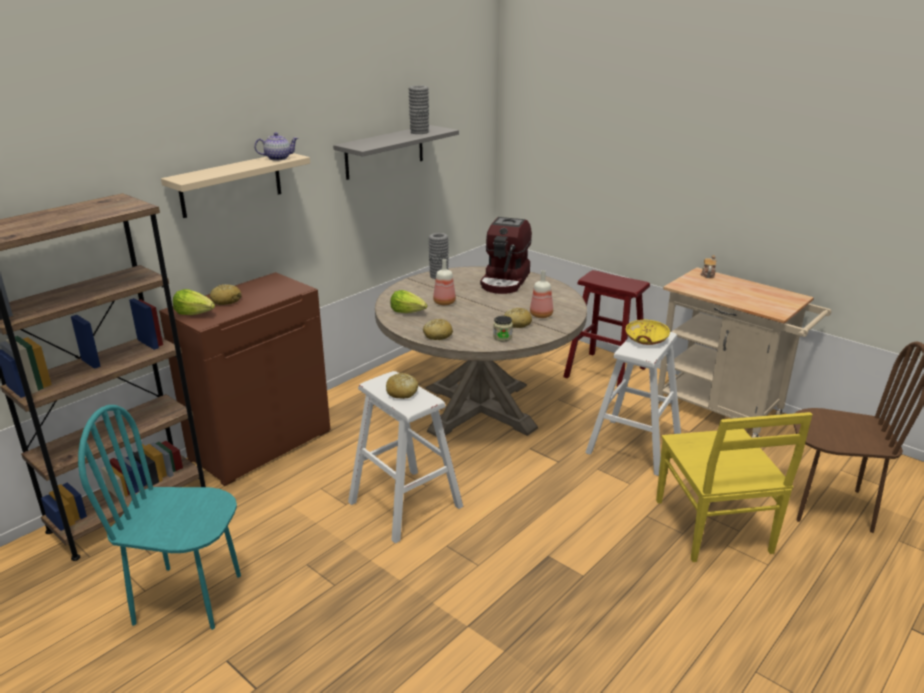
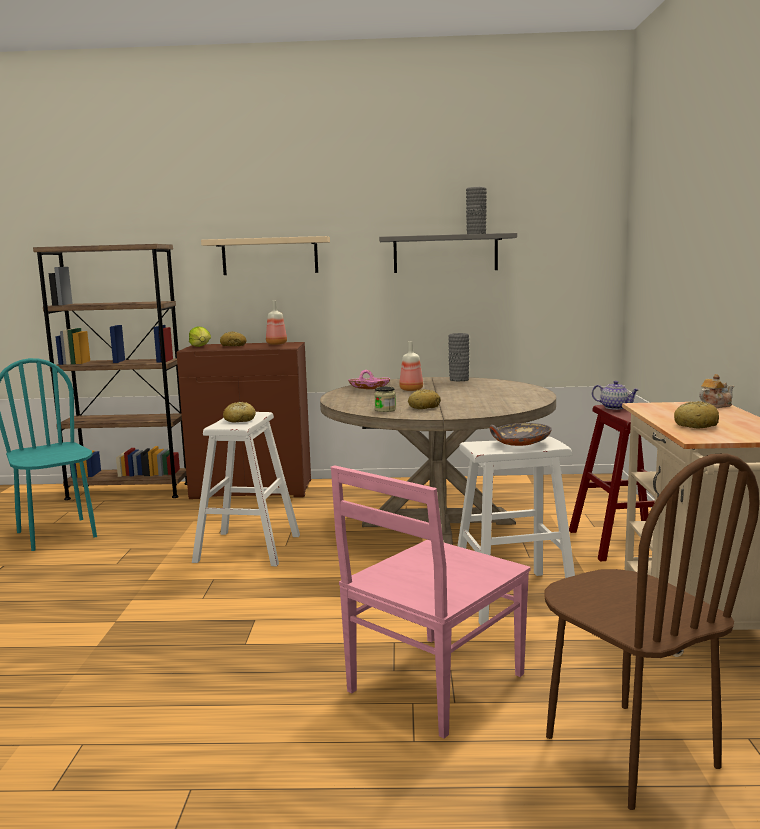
camera: 50 degrees right, 15 degrees down
teapot [254,132,298,161] -> teapot moved to [592,381,640,410]
lettuce [390,290,427,313] -> pink bowl [348,370,390,389]
bread [423,319,453,340] -> bread moved to [674,401,719,428]
coffee machine [480,217,532,294] -> none
bottle [530,270,553,318] -> bottle moved to [266,301,287,345]
yellow bowl [626,320,670,345] -> grey bowl [490,423,552,446]
yellow chair [656,412,813,562] -> pink chair [331,465,531,739]

